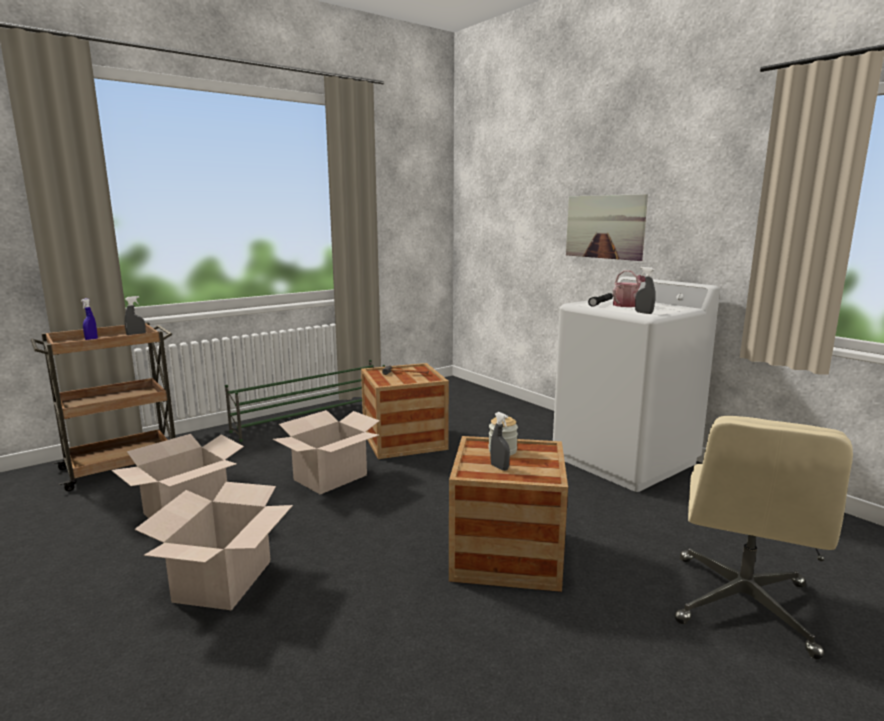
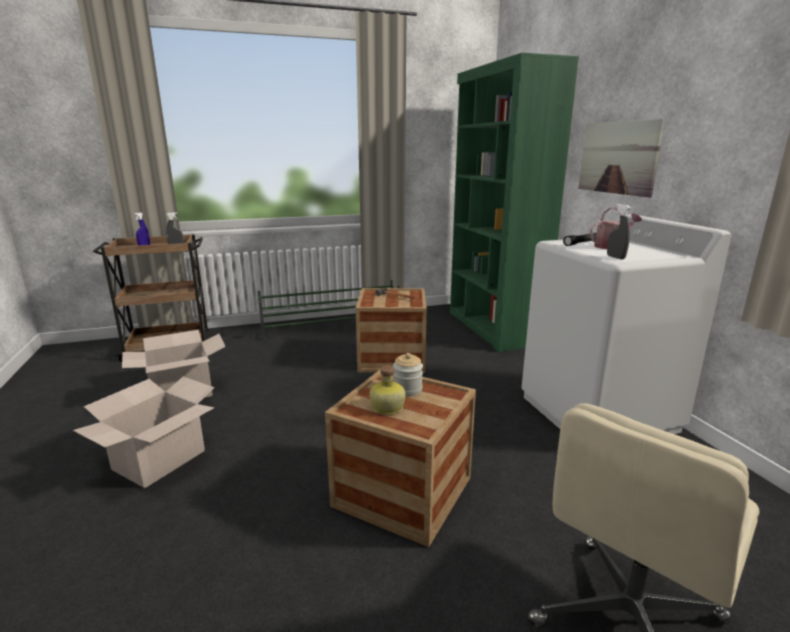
camera: 20 degrees right, 5 degrees up
cardboard box [272,410,380,495] -> none
grey spray bottle [490,412,510,471] -> bottle [369,365,406,415]
none -> green bookcase [450,53,579,352]

